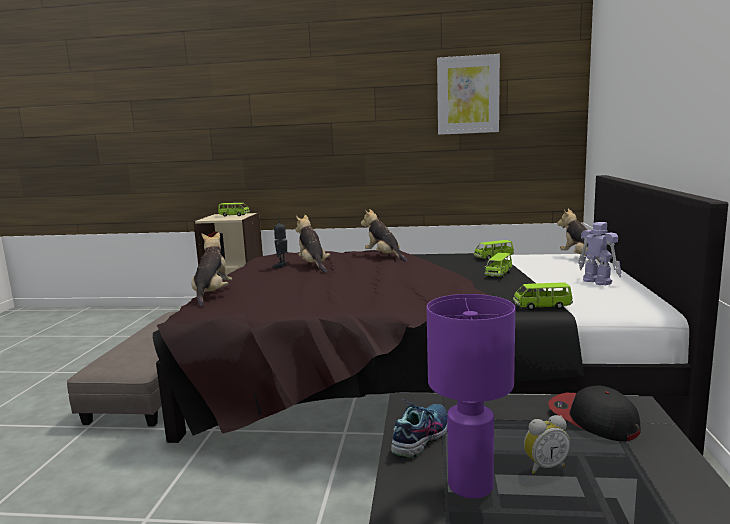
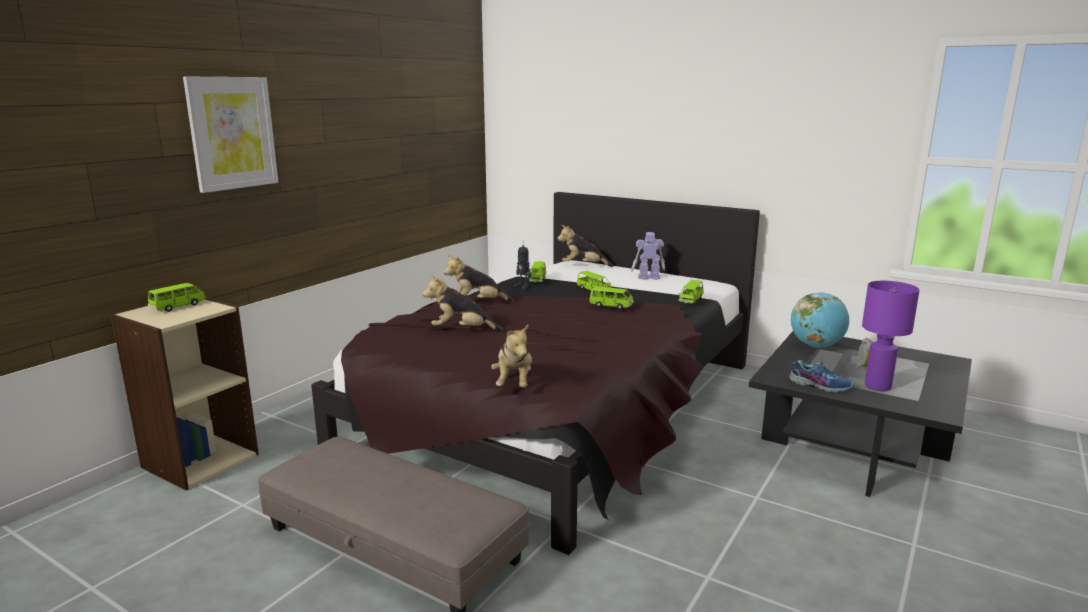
camera: 65 degrees left, 5 degrees up
plush toy [192,232,232,307] -> plush toy turned 120 degrees counterclockwise [491,325,532,388]
toy robot [273,217,288,268] -> toy robot moved to [514,245,531,290]
shoe [391,399,447,459] -> shoe turned 150 degrees clockwise [789,360,853,393]
picture [437,54,500,135] -> picture moved to [183,77,278,193]
cap [548,385,640,441] -> globe [791,292,849,348]
none -> green toy car [589,286,634,310]

